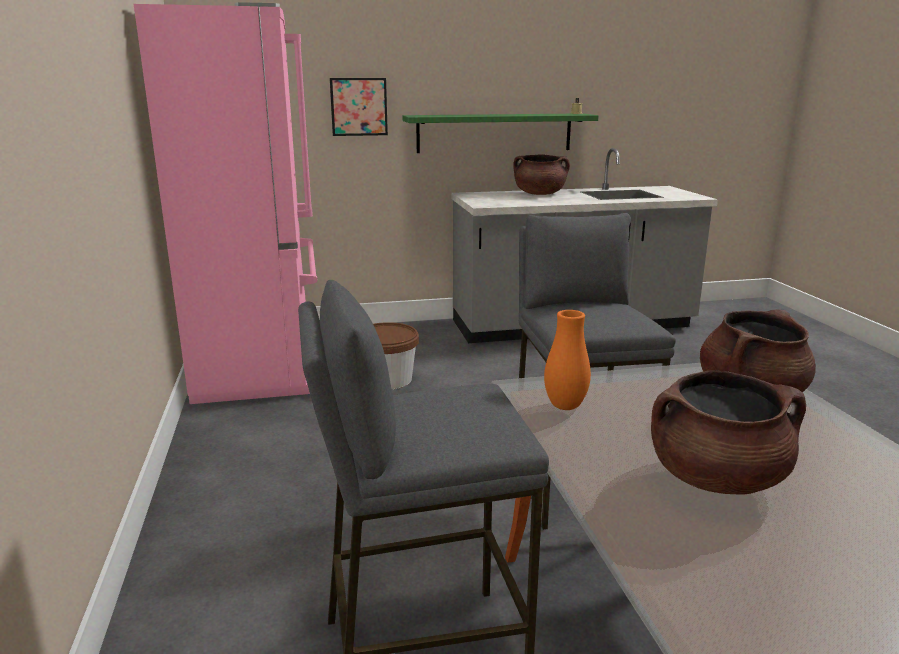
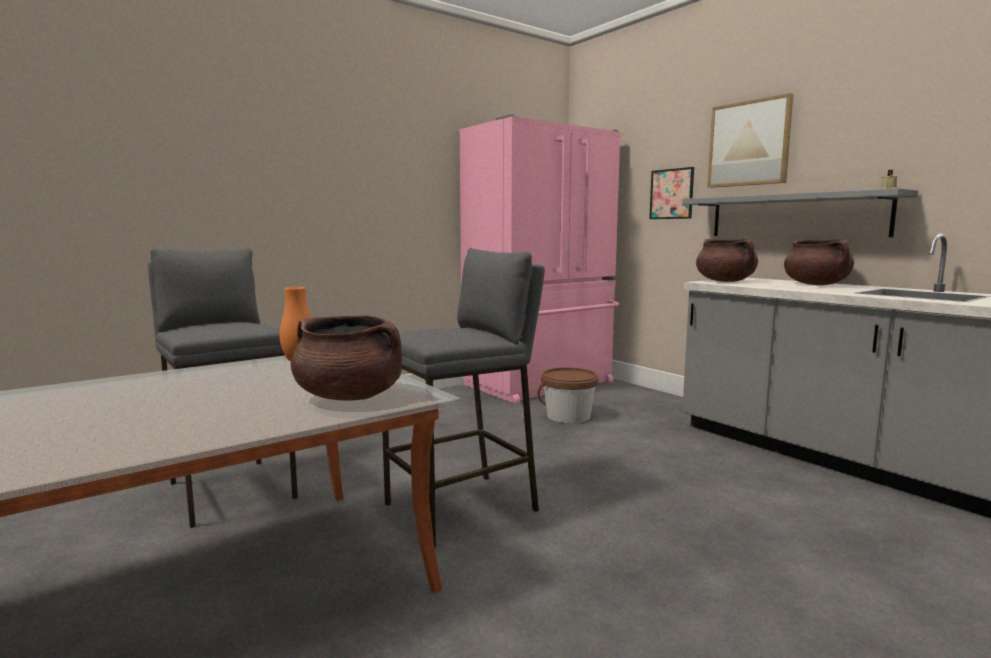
camera: 65 degrees right, 10 degrees down
green shelf [402,113,599,153] -> grey shelf [682,188,918,237]
brown cooking pot [651,370,806,495] -> brown cooking pot moved to [696,239,758,282]
none -> picture [708,93,793,188]

